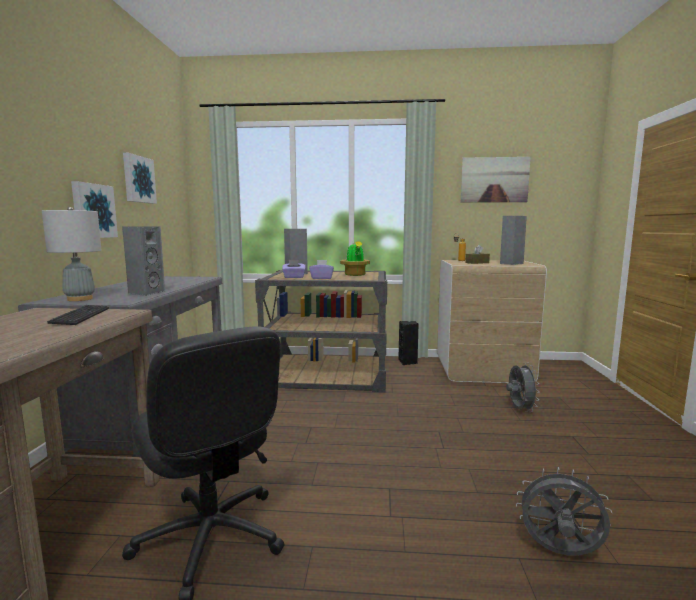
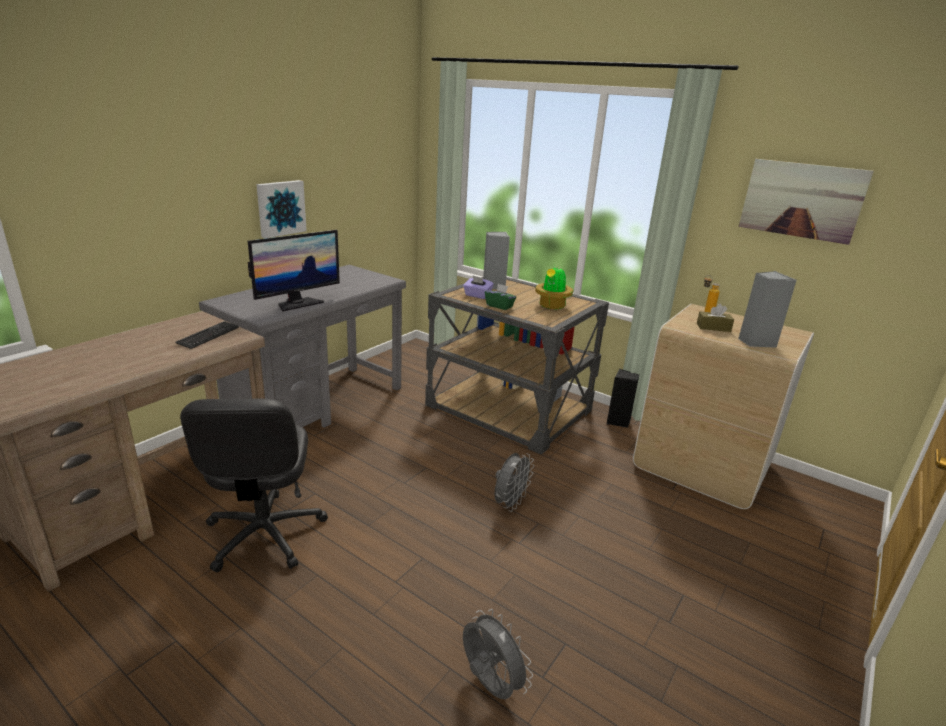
camera: 30 degrees right, 15 degrees up
grey table lamp [42,207,102,301] -> none
grey speaker [122,226,165,296] -> monitor [248,230,340,312]
picture [123,153,157,204] -> none
purple tissue box [309,260,334,279] -> green tissue box [485,284,516,310]
grey fan [506,363,540,412] -> grey fan moved to [494,453,534,512]

